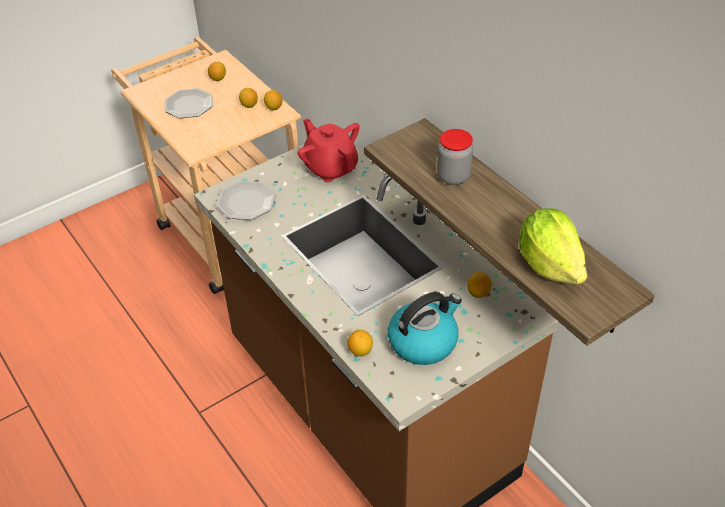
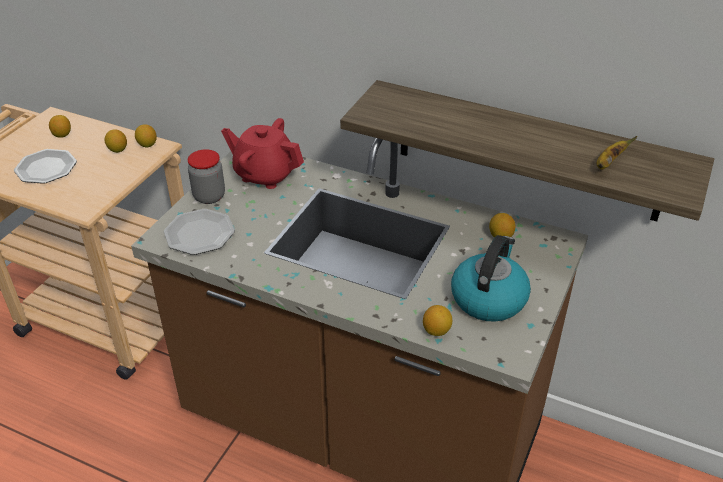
camera: 30 degrees left, 5 degrees down
jar [437,129,473,185] -> jar moved to [188,149,225,204]
lettuce [519,208,587,284] -> banana [596,136,637,169]

